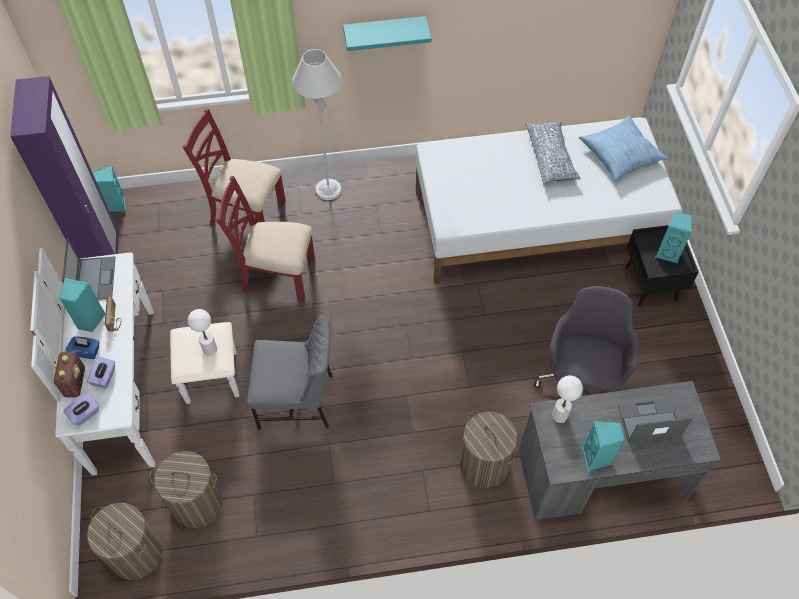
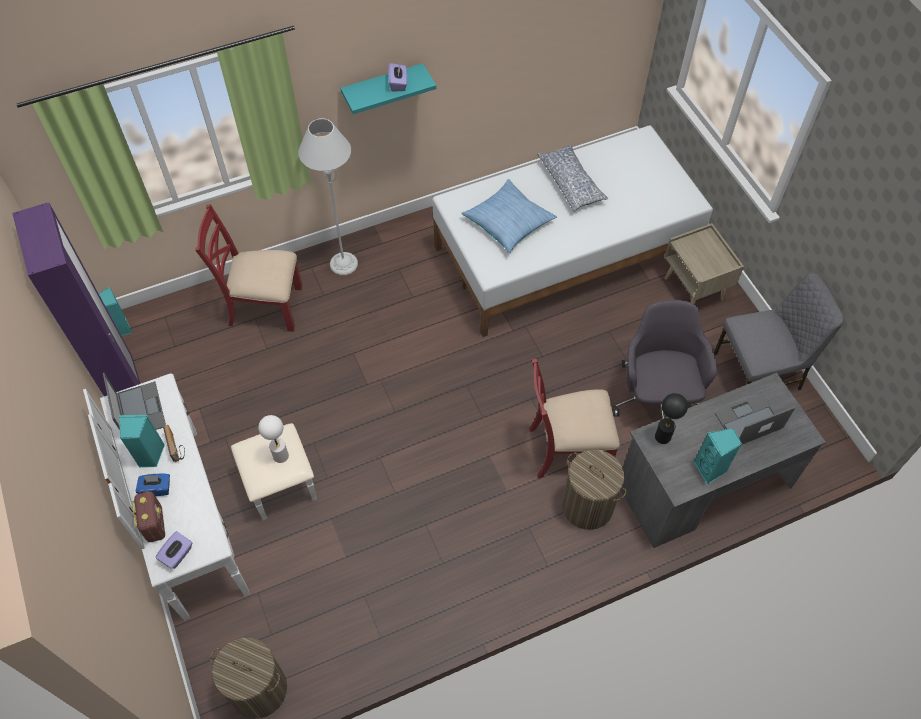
camera: 15 degrees left, 0 degrees up
purple tissue box [87,356,115,388] -> purple tissue box moved to [388,63,407,92]
laundry basket [149,451,223,528] -> none
red chair [216,176,315,302] -> red chair moved to [529,358,620,478]
grey chair [247,315,332,430] -> grey chair moved to [714,272,844,391]
white table lamp [552,375,583,423] -> black table lamp [655,393,688,444]
pillow [579,115,668,182] -> pillow moved to [461,179,557,253]
black nightstand [625,225,698,306] -> beige nightstand [665,223,744,304]
turquoise speaker [655,211,692,263] -> none

